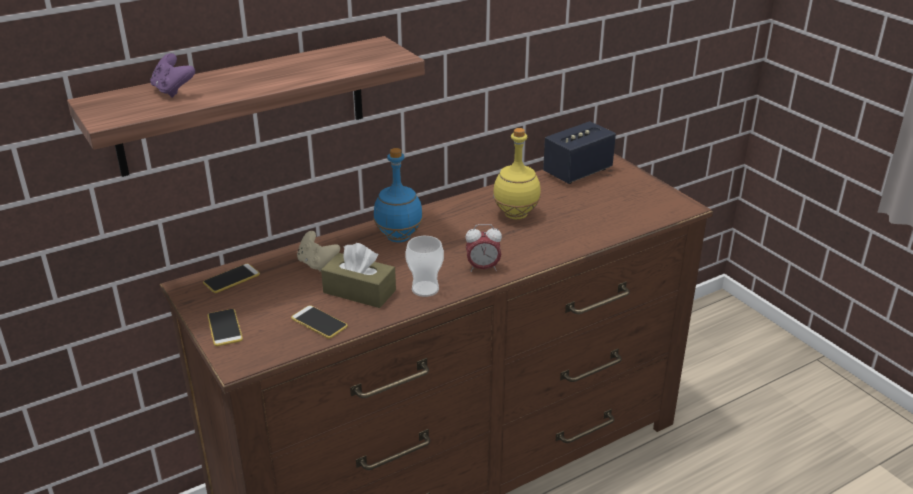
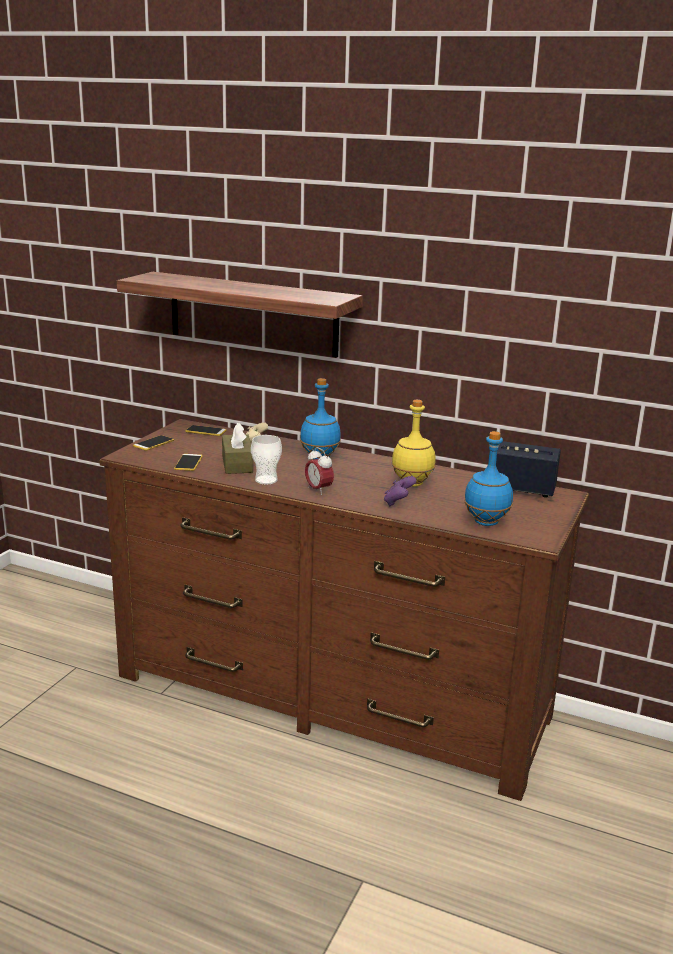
camera: 55 degrees right, 10 degrees down
purple game controller [150,53,195,98] -> purple game controller moved to [384,476,416,506]
none -> blue bottle [464,431,513,526]

